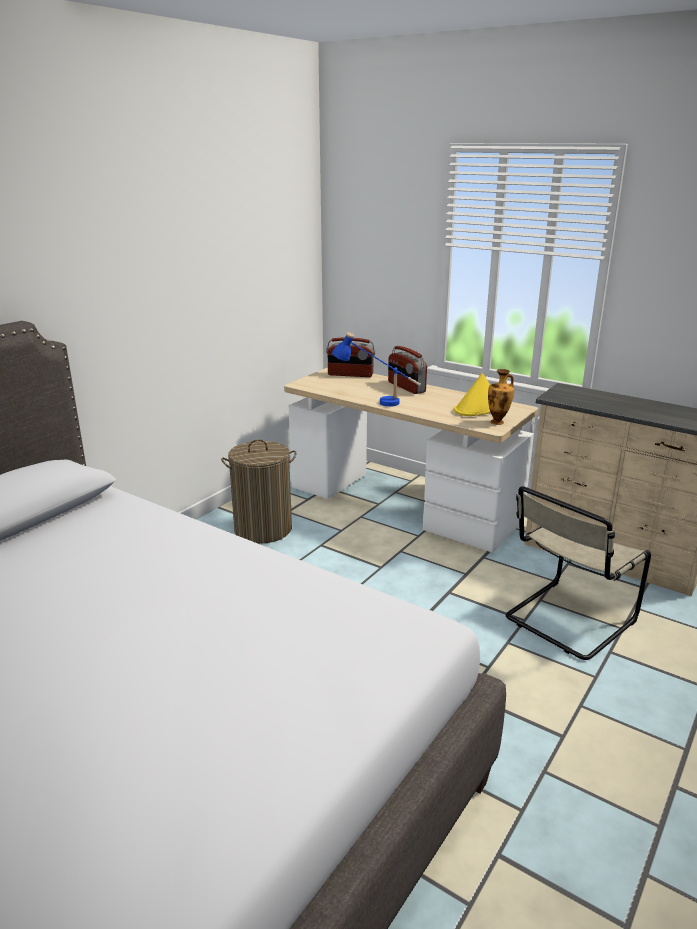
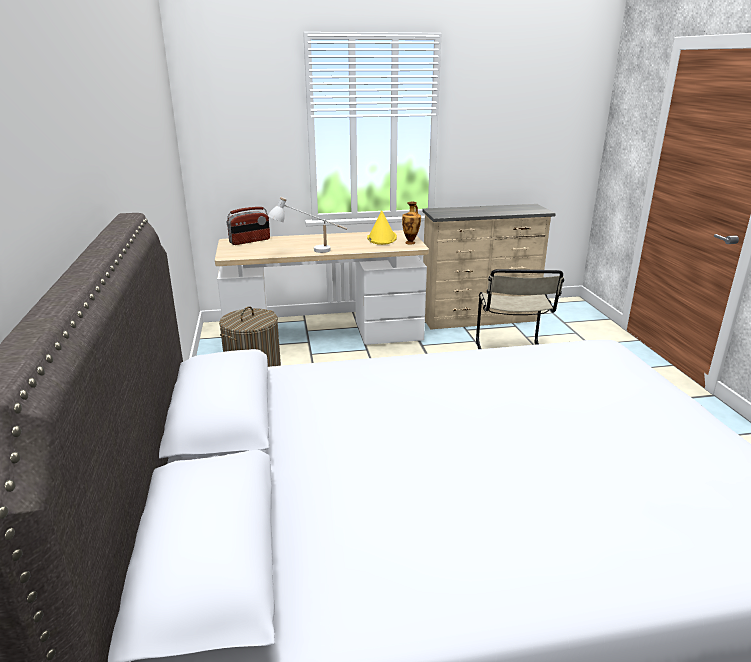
camera: 45 degrees left, 0 degrees up
blue table lamp [332,332,421,407] -> white table lamp [268,197,347,253]
radio [388,346,427,394] -> none

